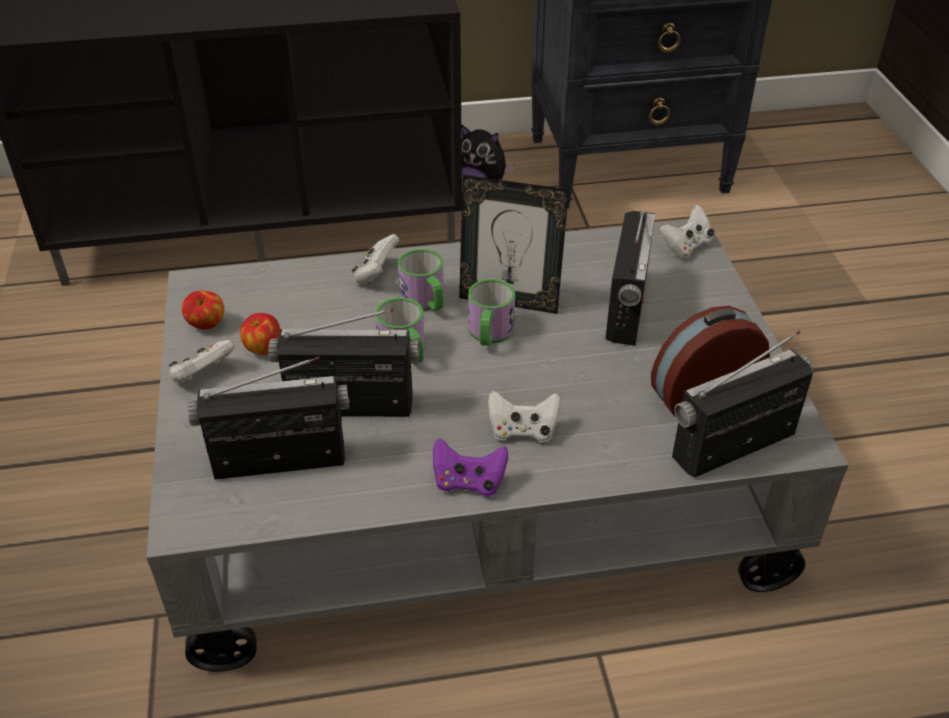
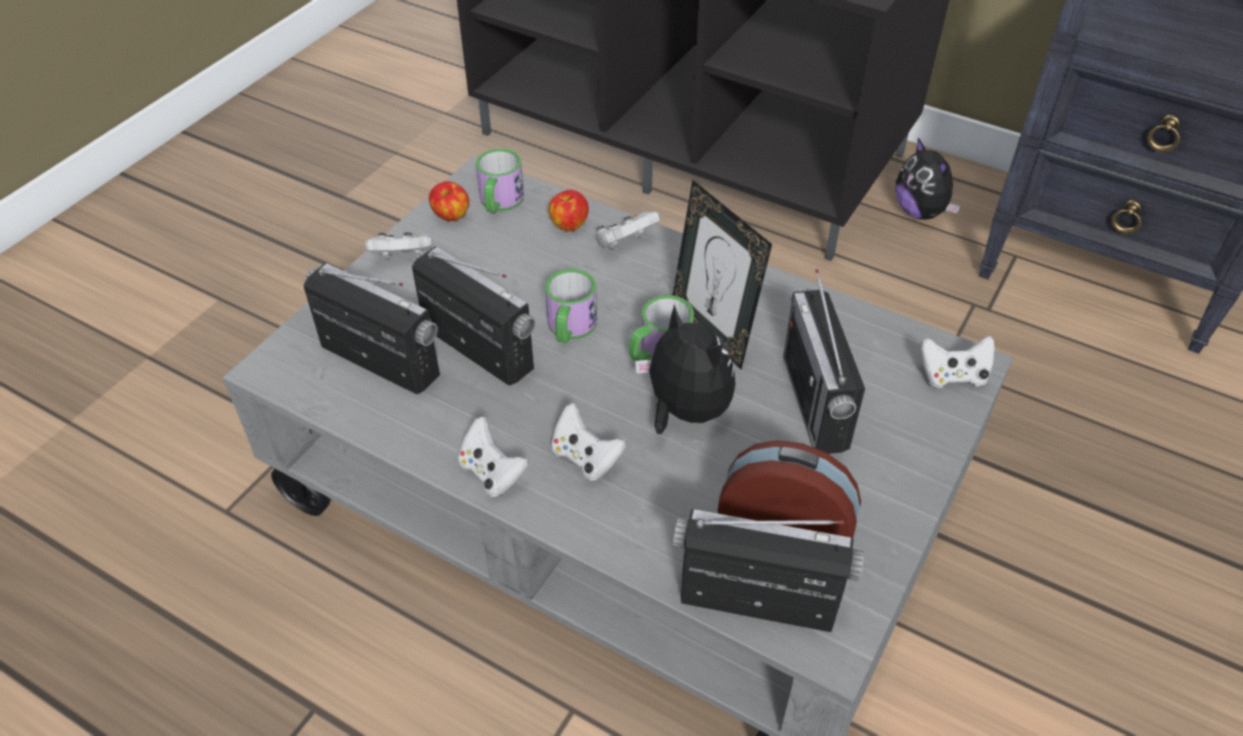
camera: 40 degrees right, 5 degrees up
apple [240,313,280,355] -> apple moved to [548,190,589,231]
mug [398,249,444,311] -> mug moved to [476,149,524,213]
purple game controller [433,439,508,497] -> white game controller [458,417,529,497]
radio [605,211,655,346] -> radio turned 120 degrees clockwise [783,269,865,454]
none -> plush toy [635,304,736,434]

